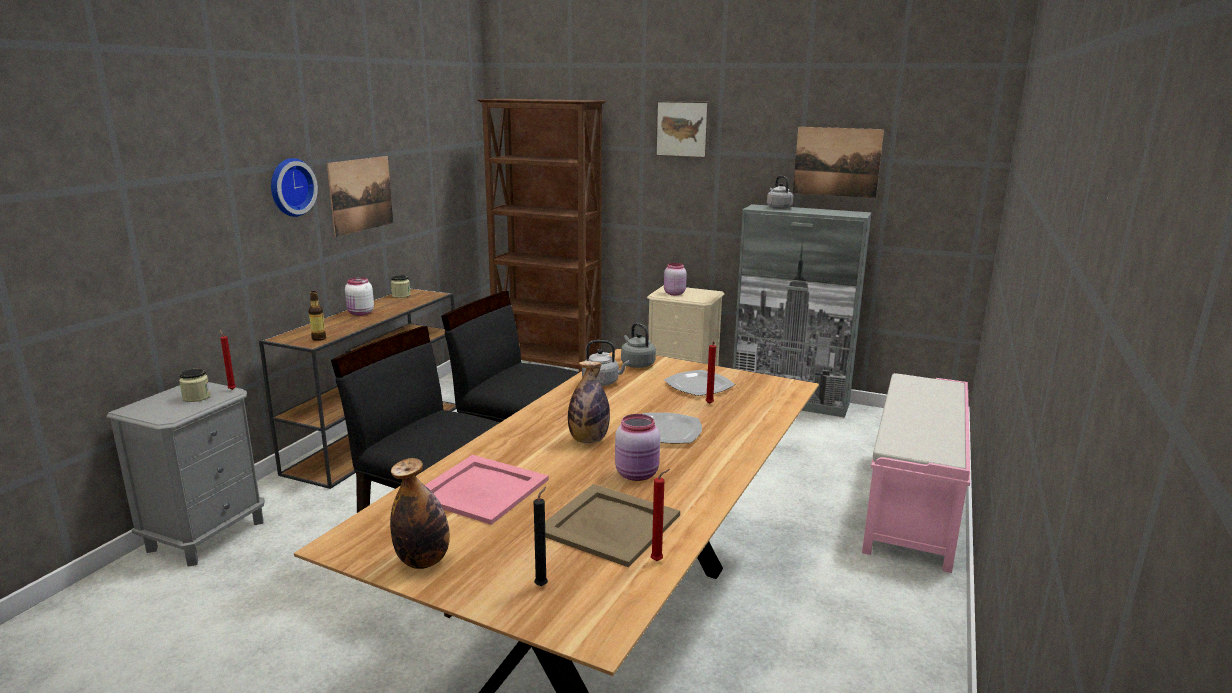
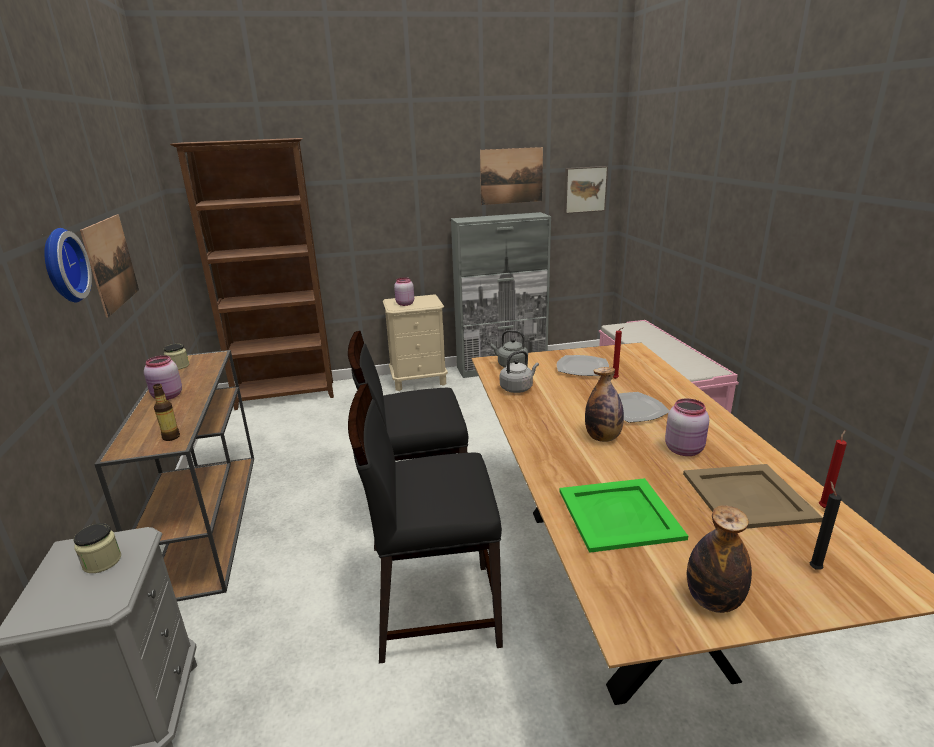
camera: 35 degrees left, 5 degrees up
red candle [220,330,236,390] -> none
white jar [345,277,374,316] -> pink jar [144,355,182,400]
pink tray [425,455,549,525] -> green tray [559,478,688,553]
picture [655,101,710,158] -> picture moved to [564,166,608,214]
grey kettle [767,176,793,209] -> none

